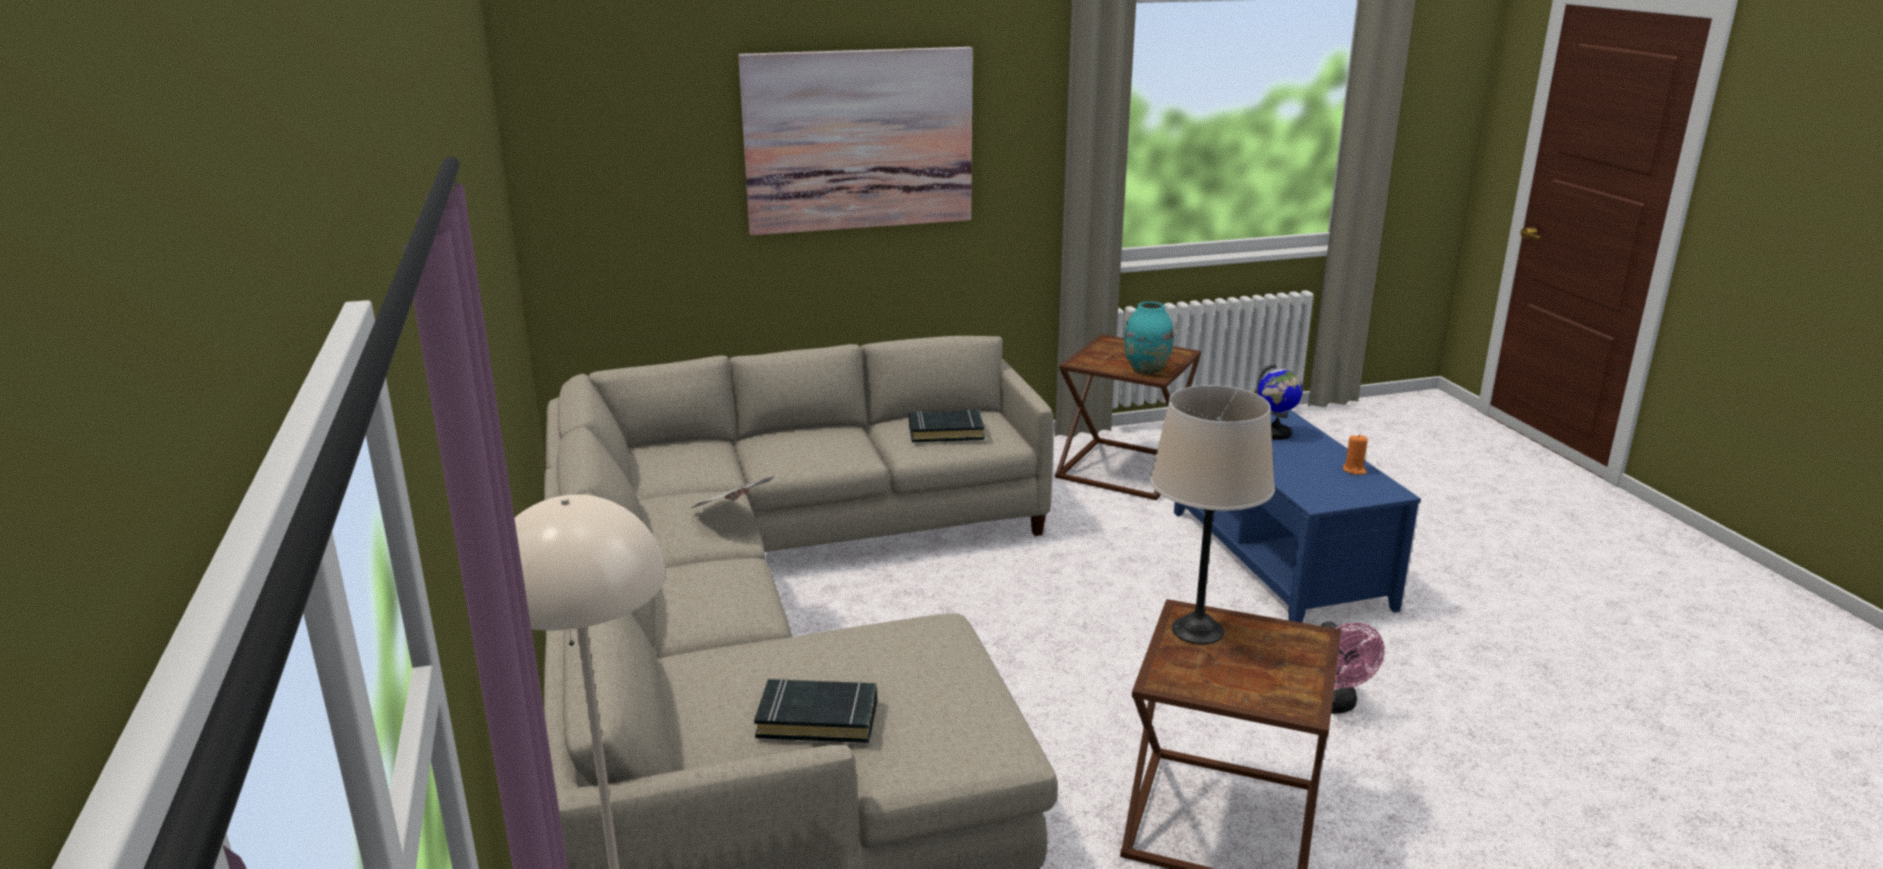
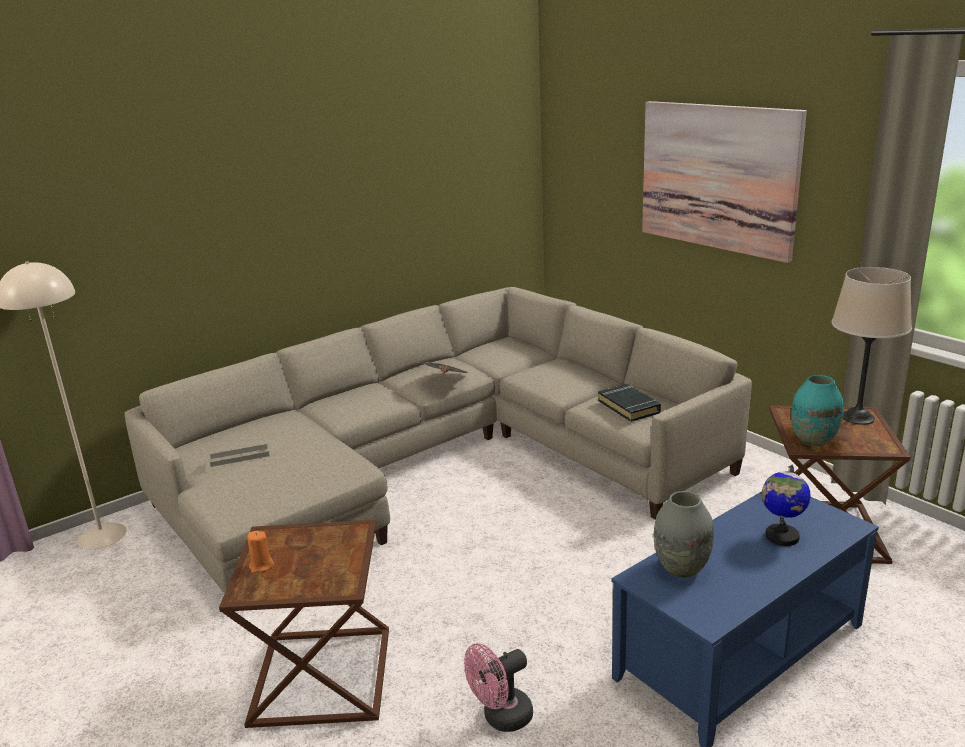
camera: 70 degrees right, 0 degrees up
black book [754,677,877,743] -> grey tray [209,443,270,467]
beige table lamp [1150,385,1275,644] -> beige table lamp moved to [831,267,912,425]
orange candle [1343,434,1368,475] -> orange candle moved to [247,531,274,573]
none -> grey vase [654,491,714,578]

